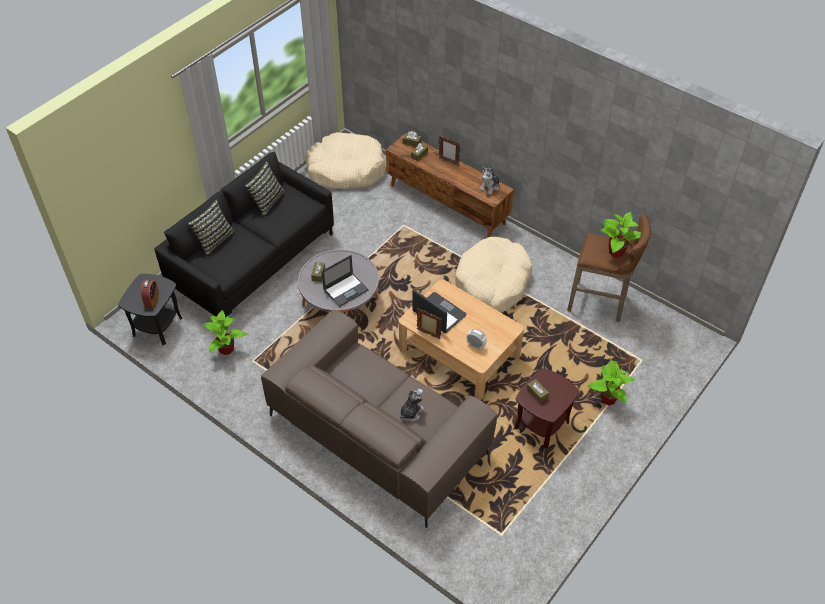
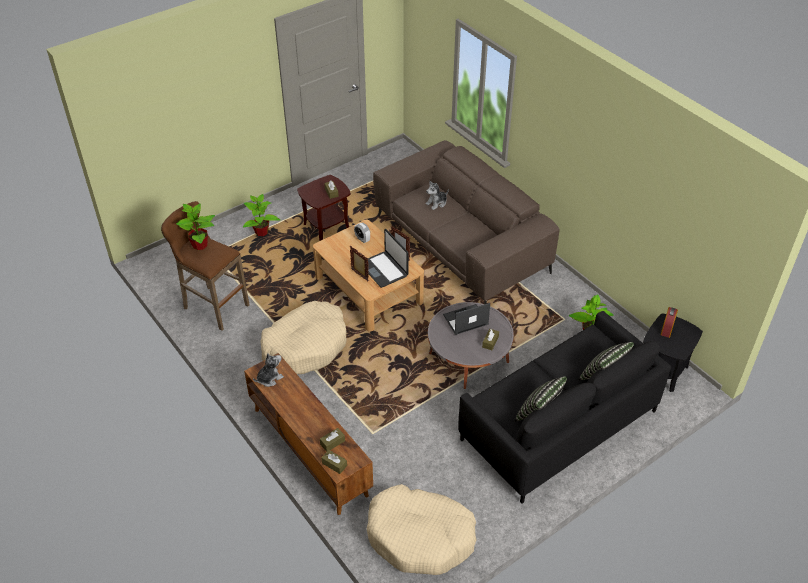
camera: 165 degrees left, 5 degrees down
picture frame [439,136,460,165] -> picture frame moved to [350,246,369,282]

